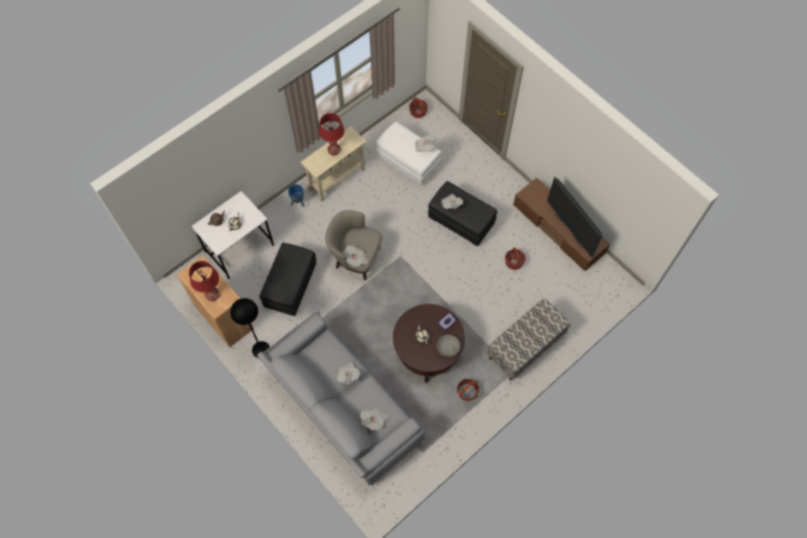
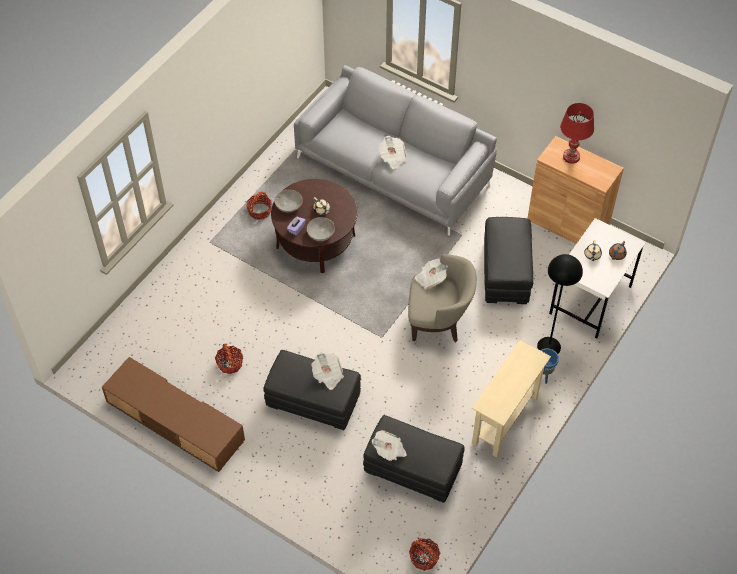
camera: 165 degrees right, 10 degrees down
black floor lamp [230,298,270,358] -> black floor lamp moved to [537,254,583,354]
red table lamp [319,113,344,156] -> none
newspaper [360,408,387,430] -> none
white ottoman [376,122,442,186] -> black ottoman [363,415,465,503]
bench [487,298,570,380] -> none
television [547,176,602,258] -> none
none -> grey bowl [307,217,335,241]

